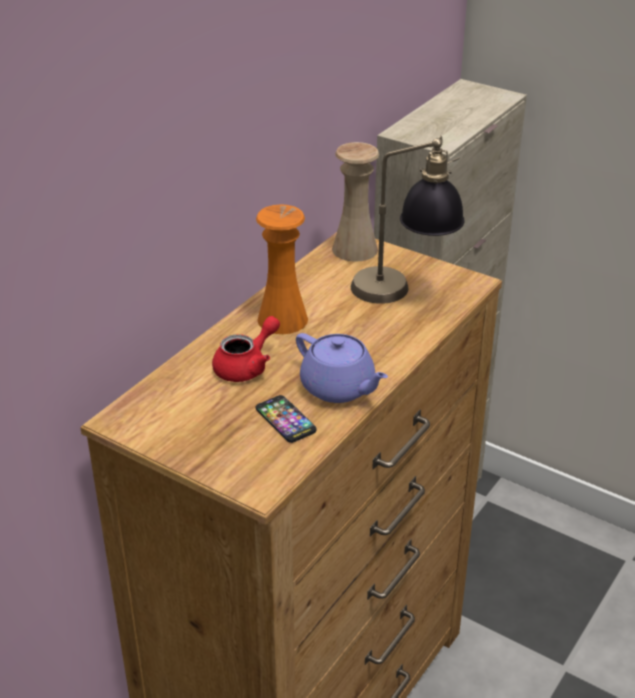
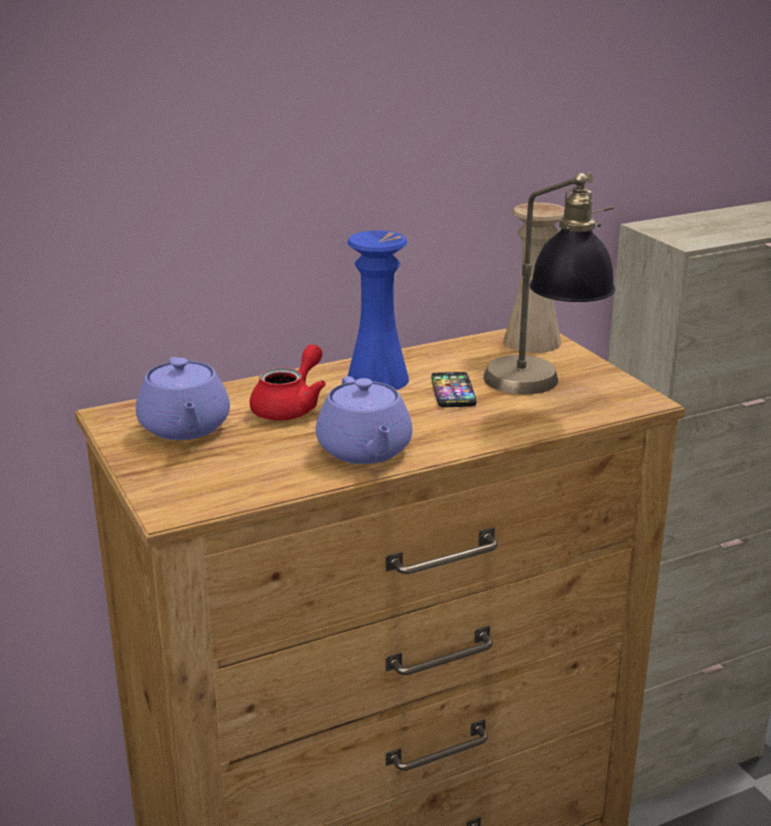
camera: 30 degrees right, 10 degrees down
red teapot [212,316,280,382] -> red teapot turned 45 degrees counterclockwise [249,345,326,421]
orange vase [256,204,308,334] -> blue vase [348,231,409,390]
phone [256,395,317,443] -> phone moved to [431,372,477,407]
none -> purple teapot [136,357,230,440]

